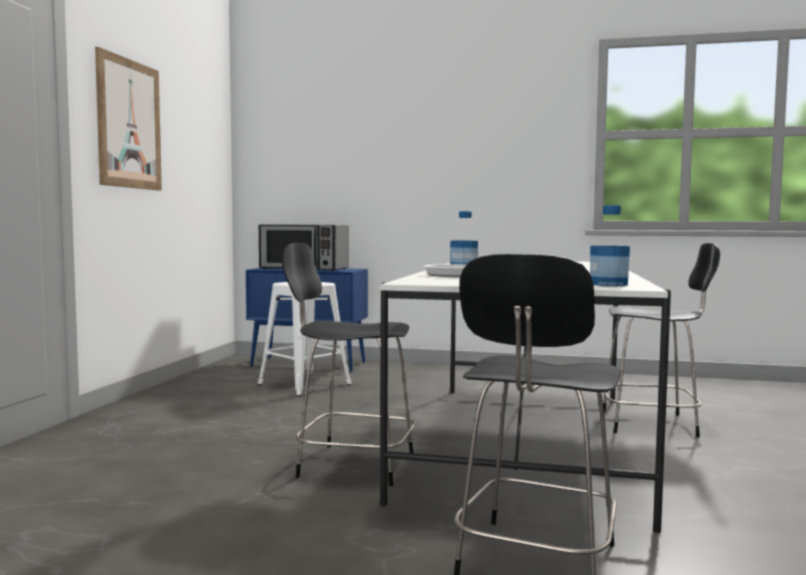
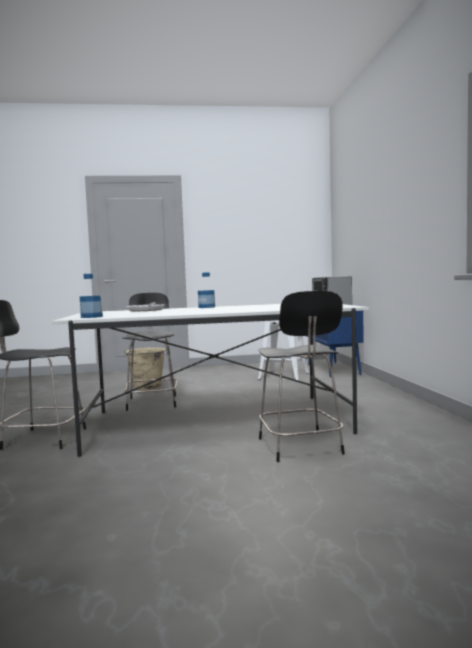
camera: 70 degrees right, 0 degrees up
picture [95,47,162,191] -> none
none -> beige bucket [124,347,165,390]

